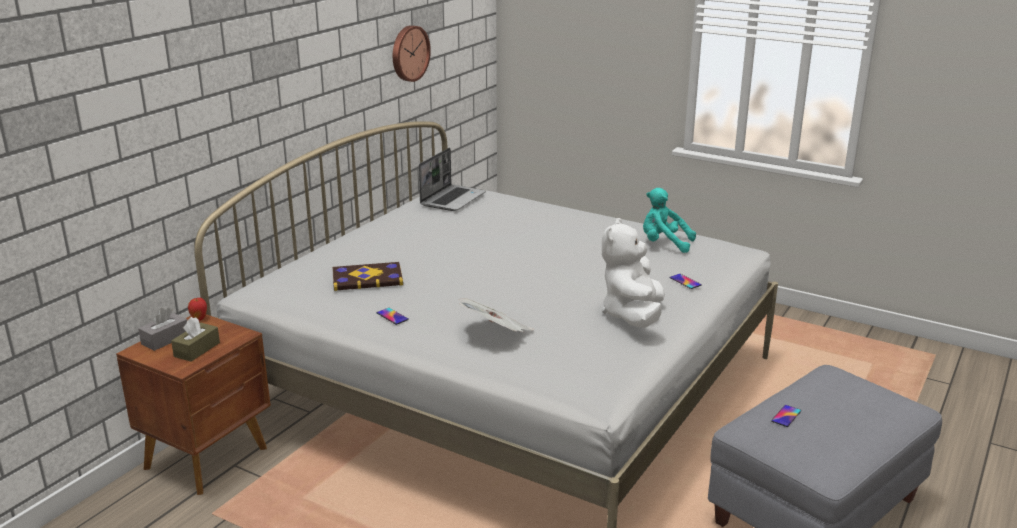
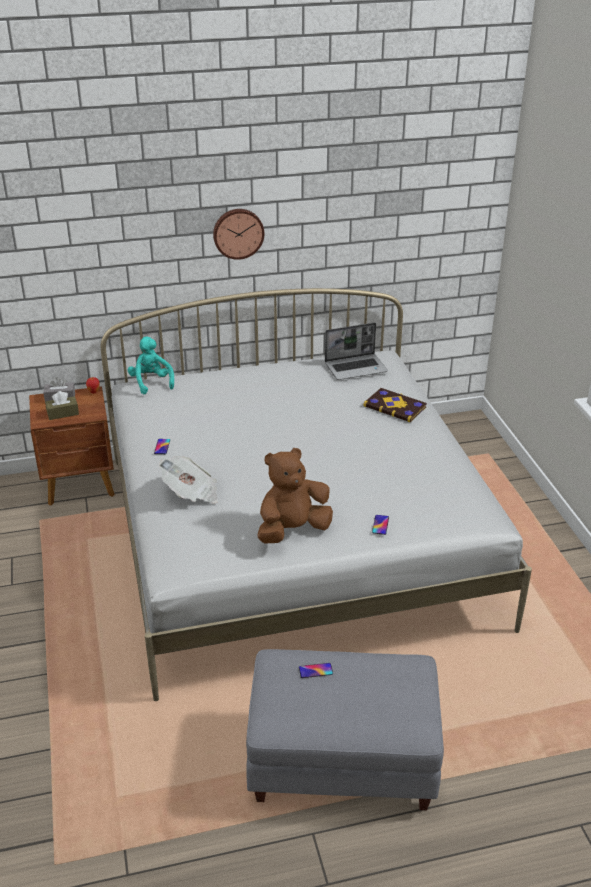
camera: 45 degrees right, 10 degrees up
book [332,262,403,291] -> book moved to [364,388,427,422]
wall clock [393,25,431,82] -> wall clock moved to [213,209,264,260]
white plush toy [602,218,665,328] -> brown plush toy [258,448,333,543]
turquoise plush toy [643,188,696,253] -> turquoise plush toy moved to [128,337,174,394]

